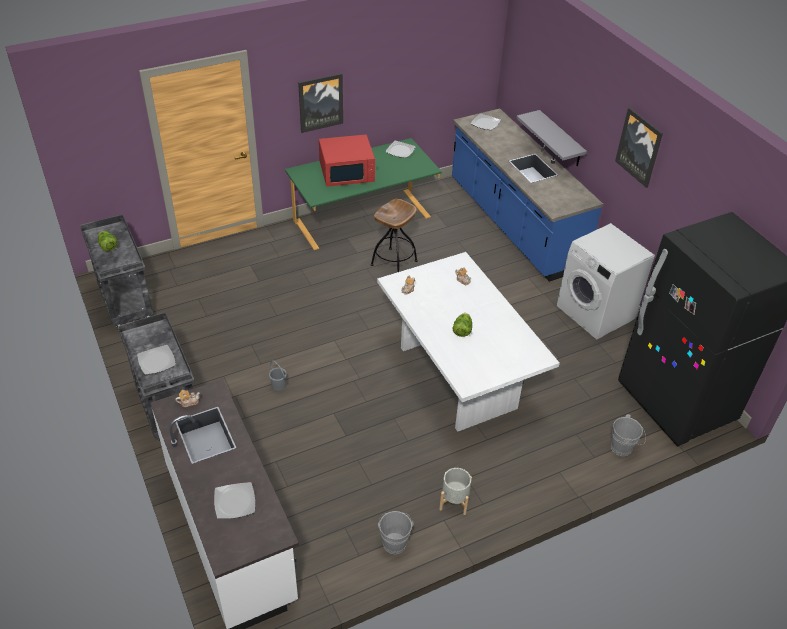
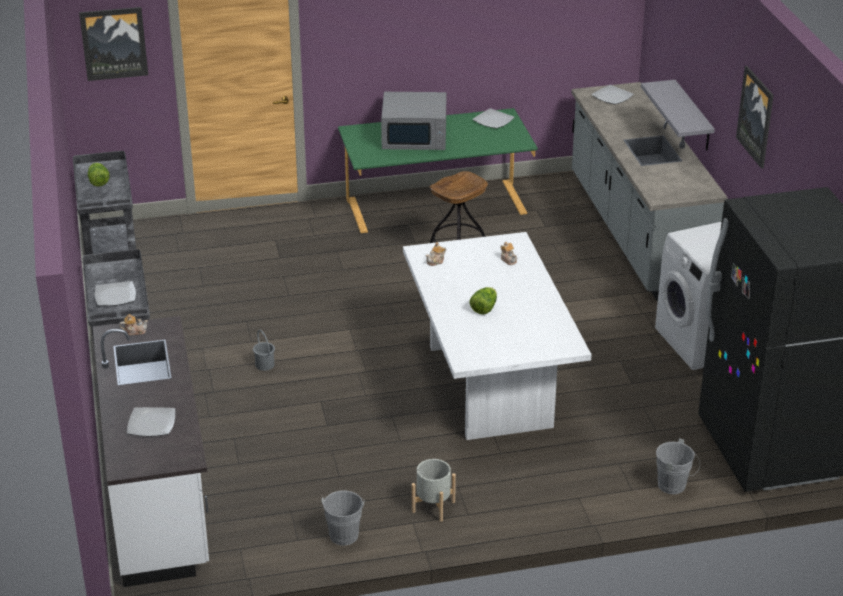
camera: 15 degrees right, 10 degrees down
picture [298,73,343,133] -> picture moved to [79,7,148,81]
red microwave [319,135,375,187] -> grey microwave [381,92,446,150]
blue counter [452,109,603,282] -> grey counter [571,82,728,301]

